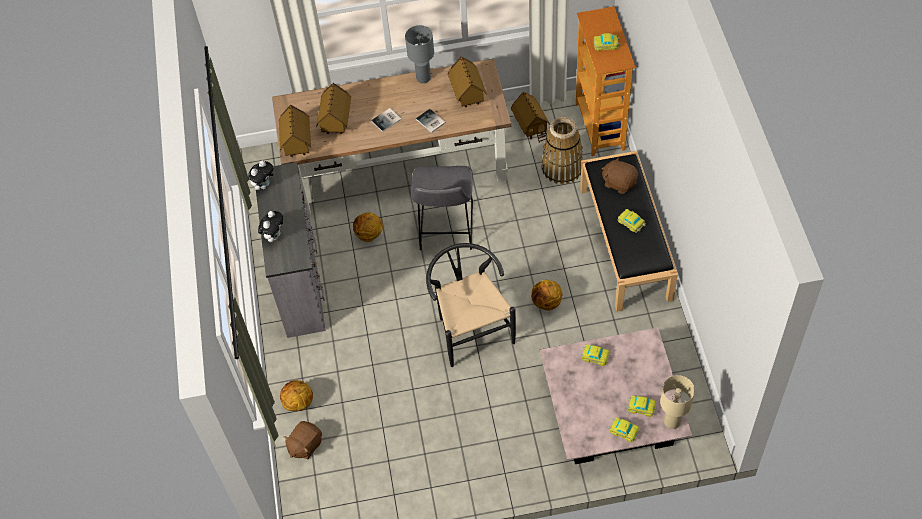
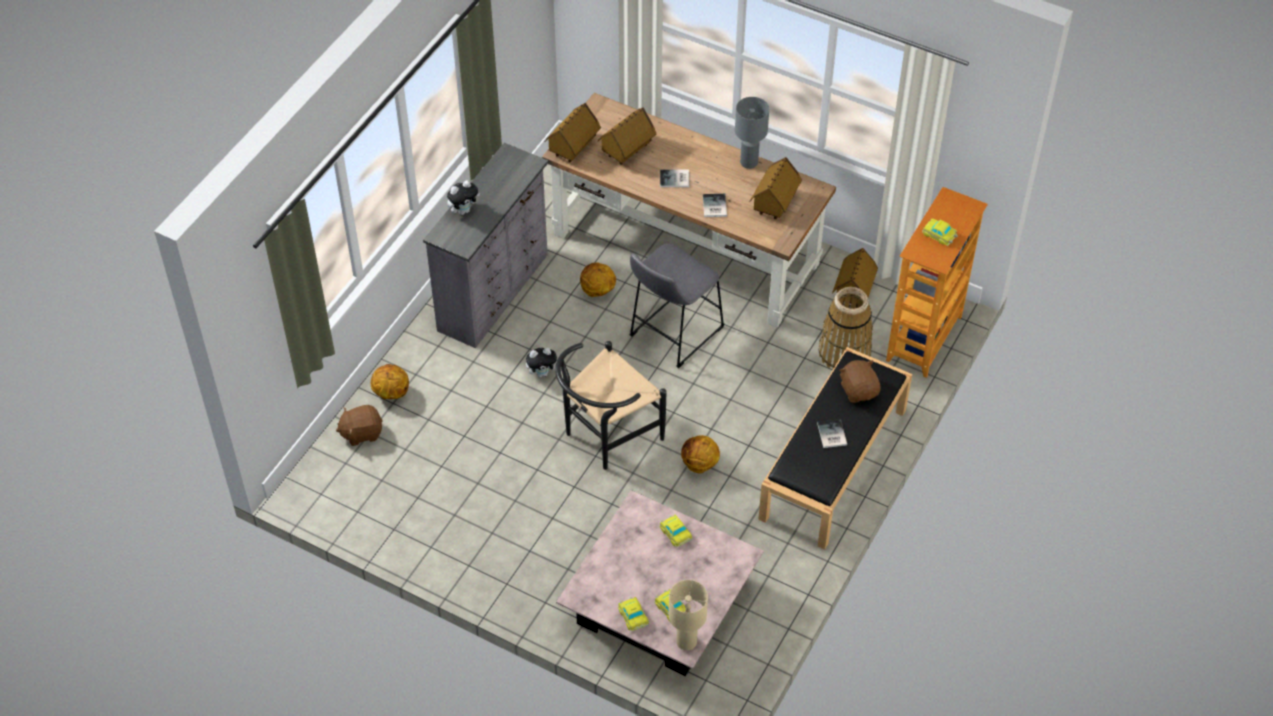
camera: 35 degrees right, 5 degrees down
plush toy [248,161,273,190] -> plush toy moved to [526,348,557,377]
black chair [426,243,516,367] -> black chair turned 150 degrees counterclockwise [555,341,667,470]
toy car [617,209,645,233] -> book [817,419,847,448]

